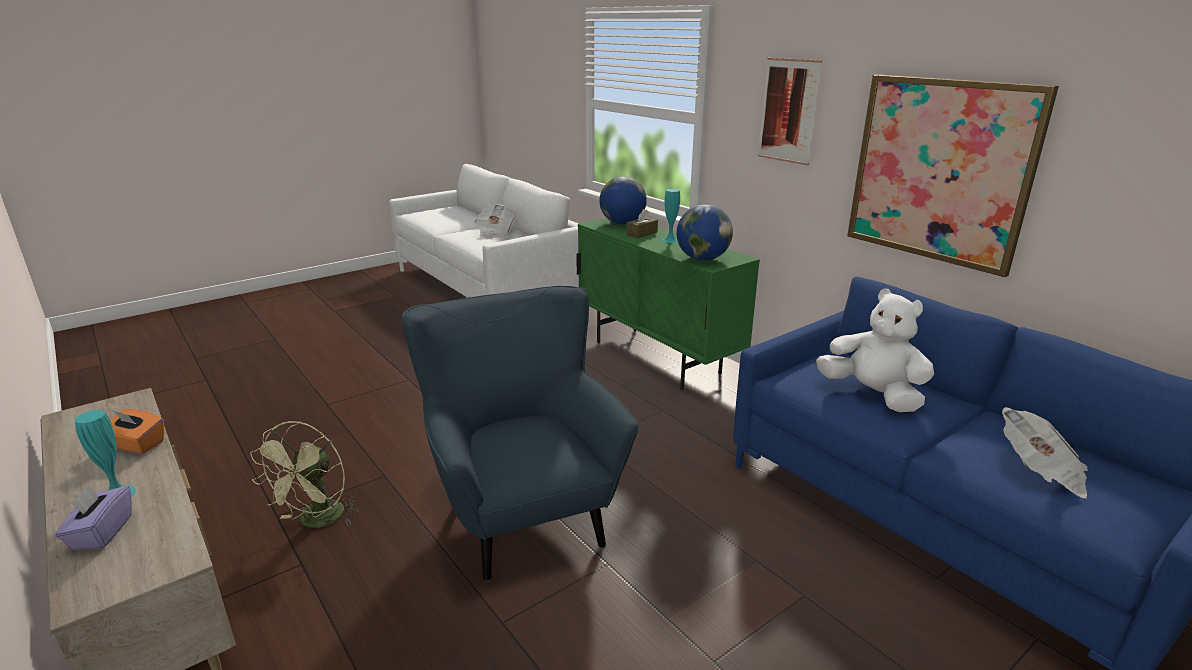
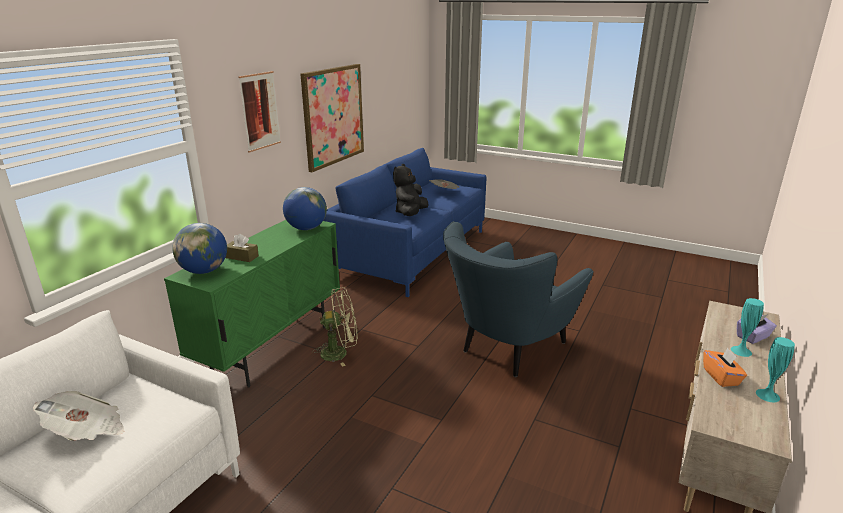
camera: 115 degrees left, 0 degrees up
green fan [250,421,359,528] -> green fan moved to [313,287,357,367]
turquoise vase [662,189,680,243] -> turquoise vase moved to [756,337,795,402]
white plush toy [816,289,934,412] -> black plush toy [393,164,429,216]

